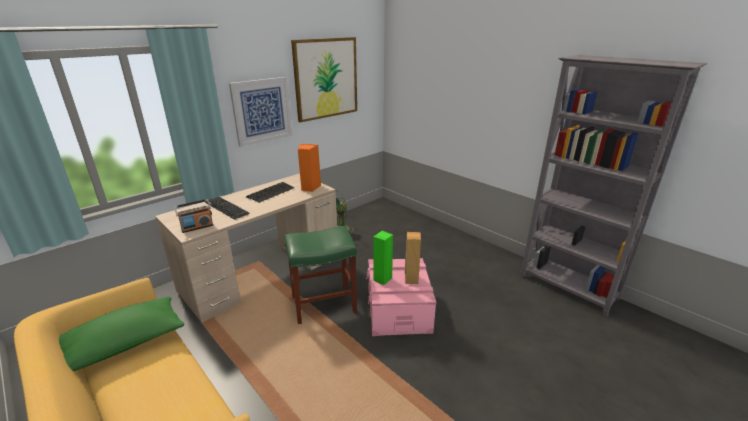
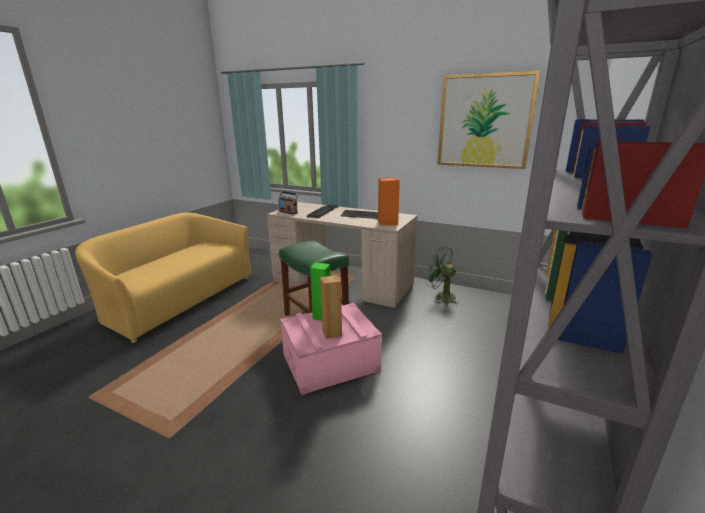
camera: 70 degrees right, 5 degrees down
green pillow [59,296,184,371] -> none
picture [229,77,292,147] -> none

